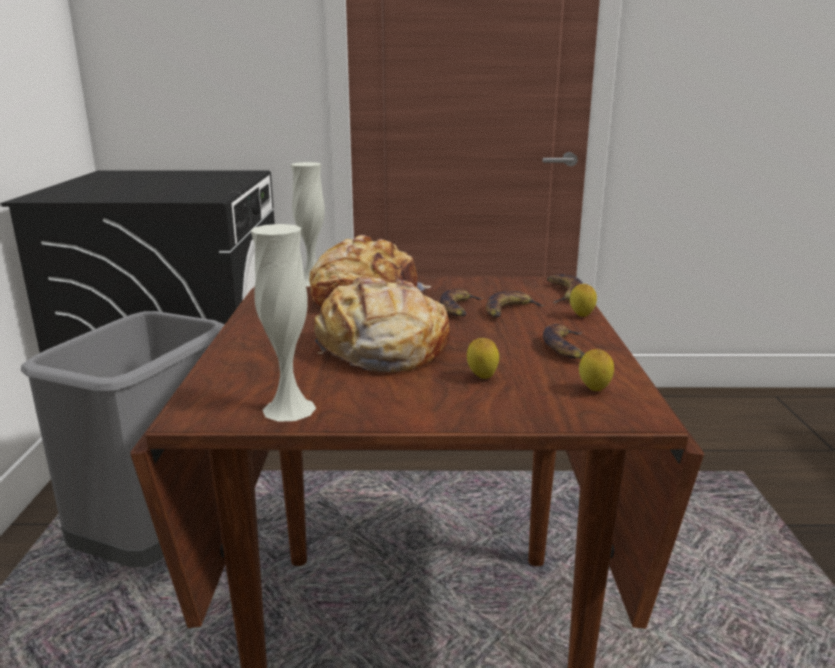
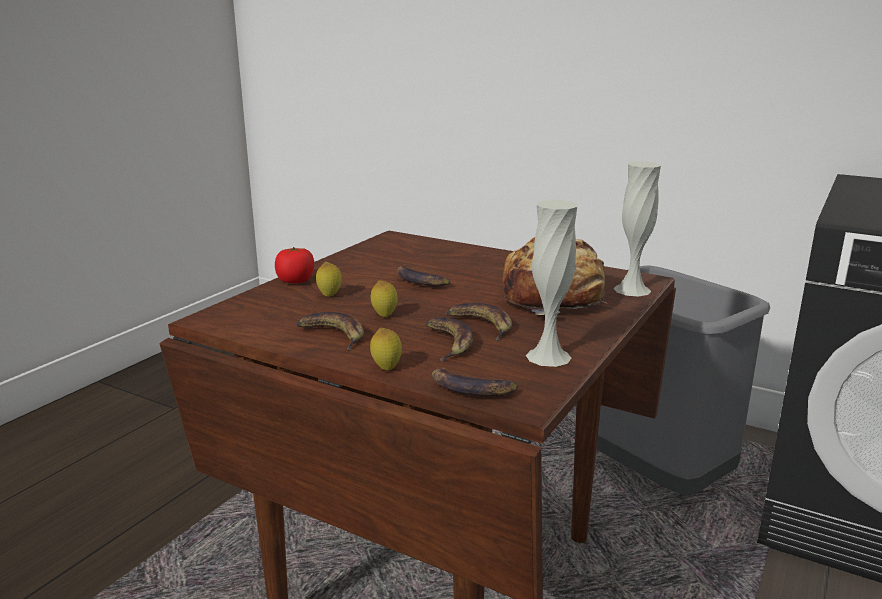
camera: 120 degrees right, 0 degrees up
white vase [251,224,316,422] -> white vase moved to [526,200,578,367]
bread [314,277,450,372] -> banana [397,266,451,286]
lemon [579,349,614,391] -> lemon moved to [371,280,398,317]
none -> tomato [275,247,314,284]

